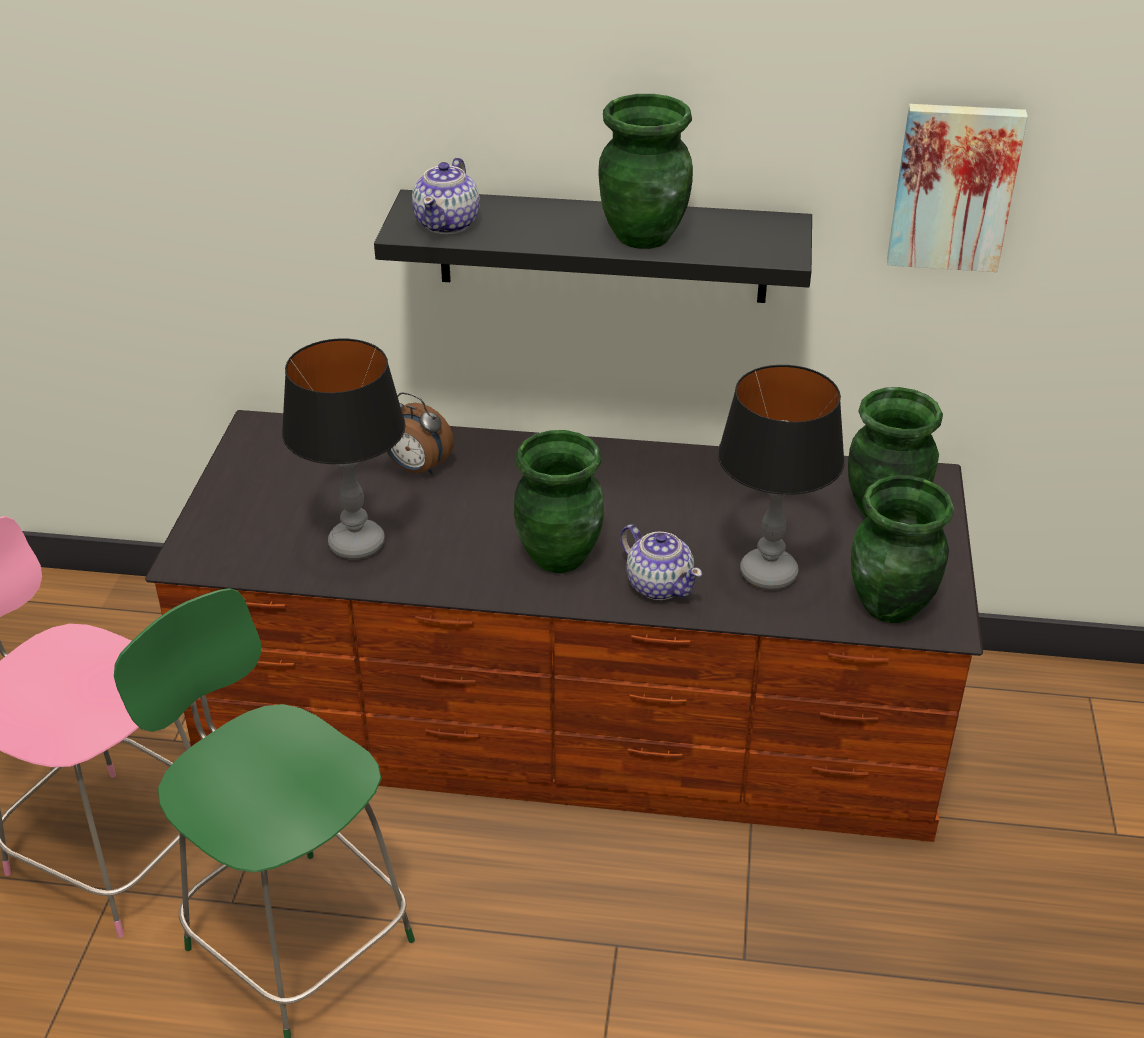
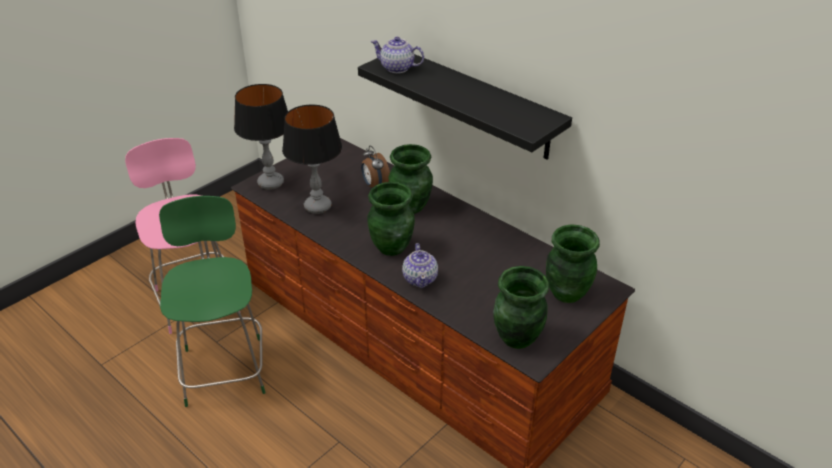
camera: 35 degrees right, 0 degrees up
teapot [412,157,480,234] -> teapot turned 60 degrees clockwise [371,37,424,73]
green vase [598,94,693,249] -> green vase moved to [389,144,433,214]
table lamp [718,365,845,590] -> table lamp moved to [234,84,288,190]
picture [887,104,1028,272] -> none

